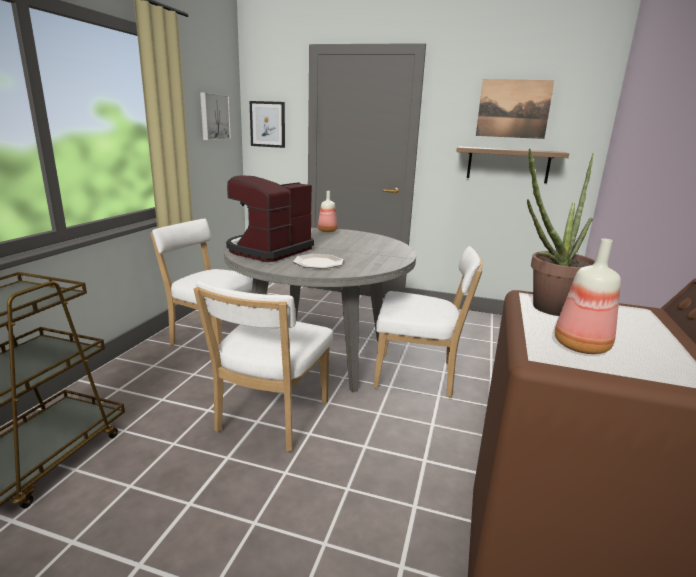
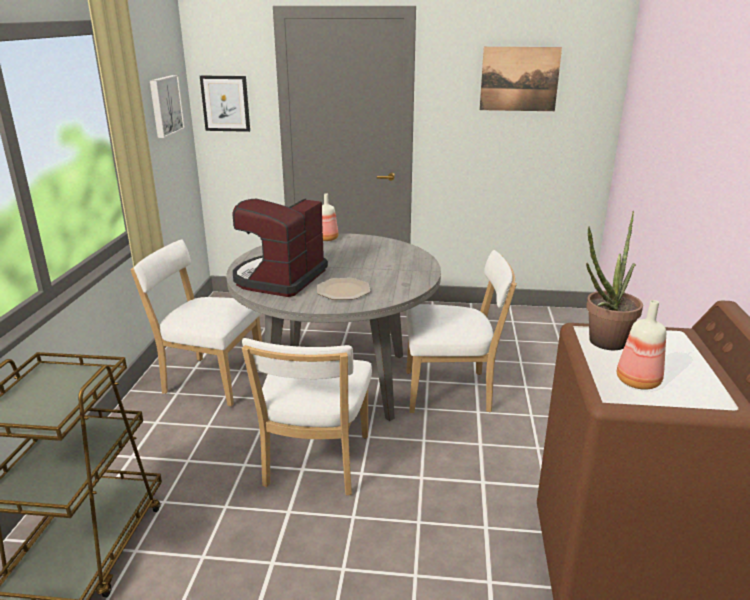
camera: 10 degrees left, 5 degrees up
shelf [456,147,569,183] -> none

